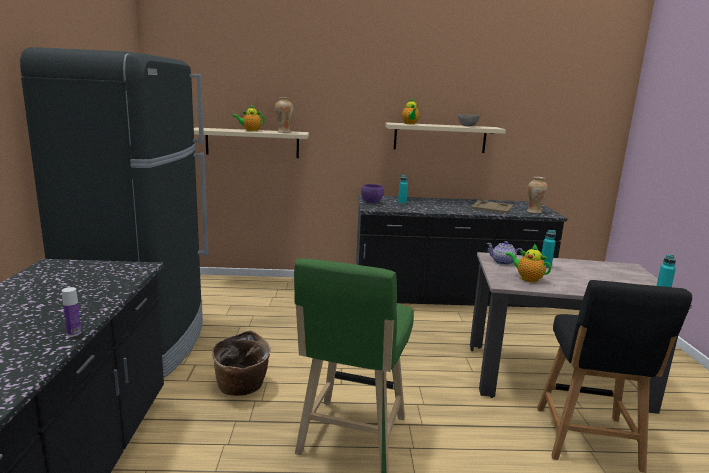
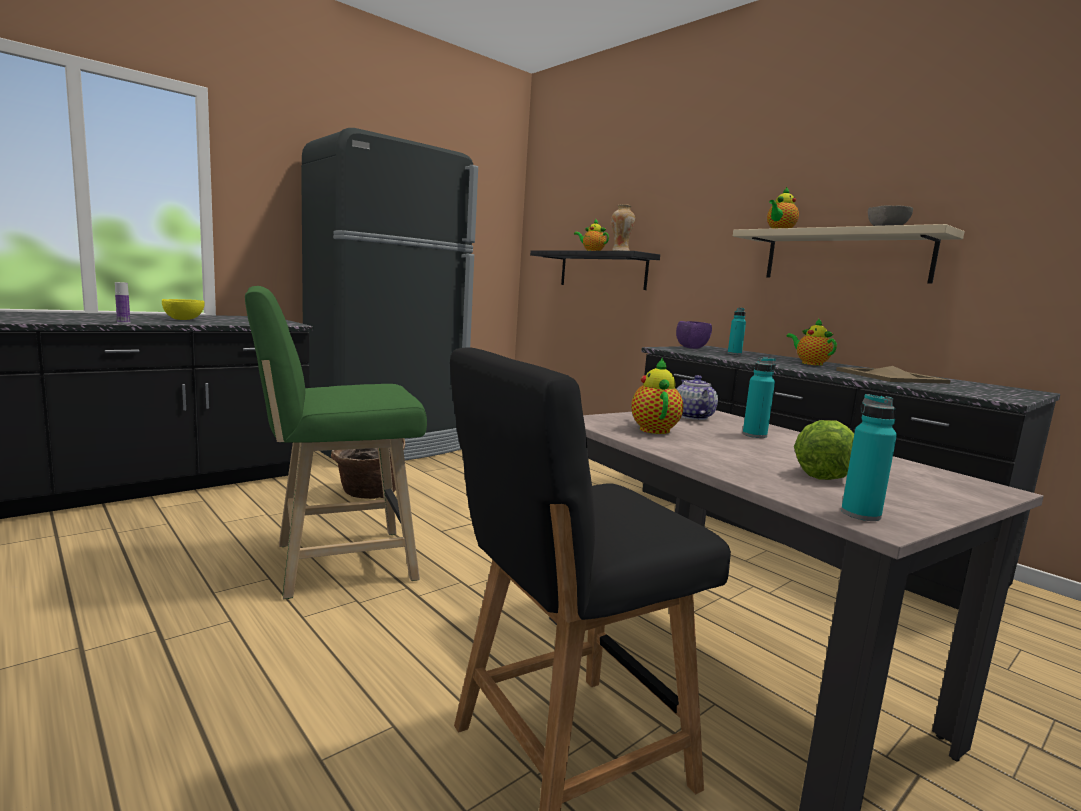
camera: 50 degrees right, 5 degrees down
beige shelf [194,128,309,158] -> black shelf [530,250,660,290]
vase [527,177,548,213] -> none
none -> yellow bowl [162,299,205,320]
none -> teapot [786,318,837,366]
none -> lettuce [794,420,854,480]

